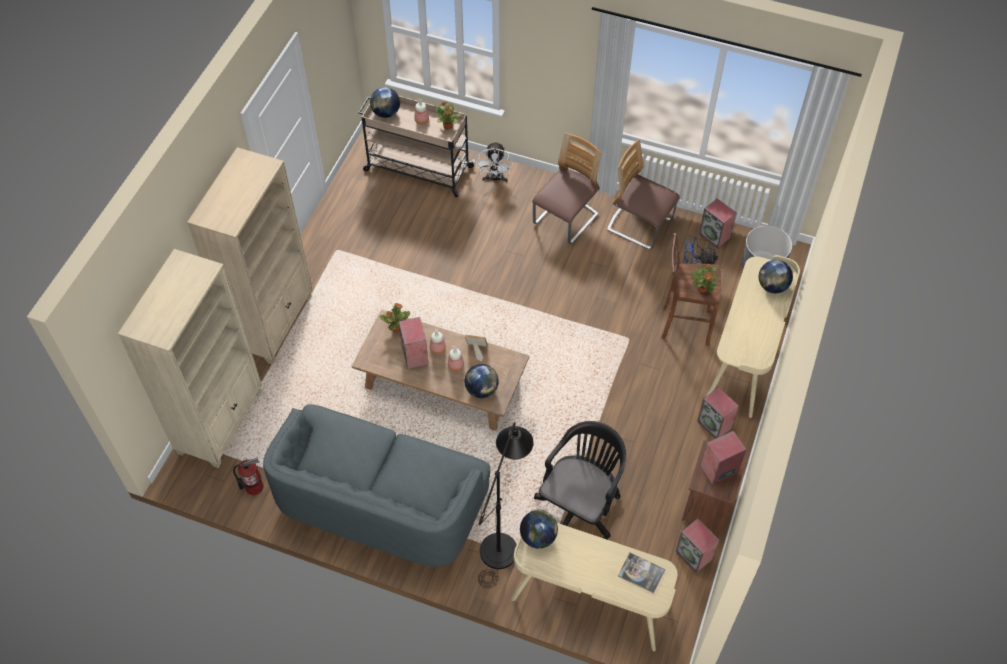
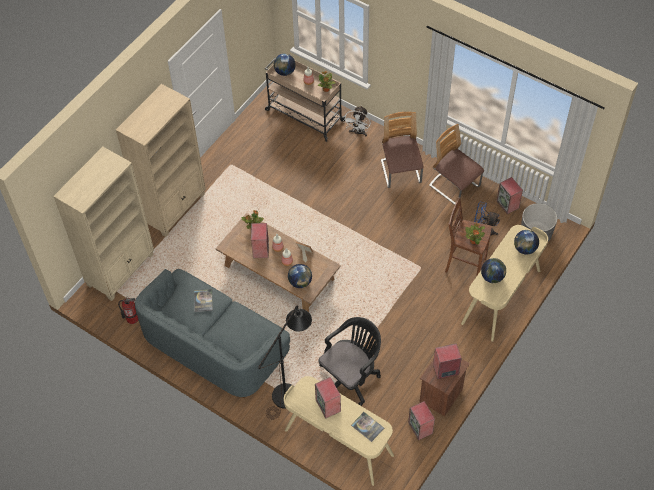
camera: 15 degrees right, 0 degrees up
globe [520,510,558,549] -> globe moved to [481,258,506,283]
chair [532,133,602,244] -> chair turned 60 degrees counterclockwise [381,112,423,188]
speaker [697,387,739,439] -> speaker moved to [315,377,341,419]
none -> book [194,289,213,312]

